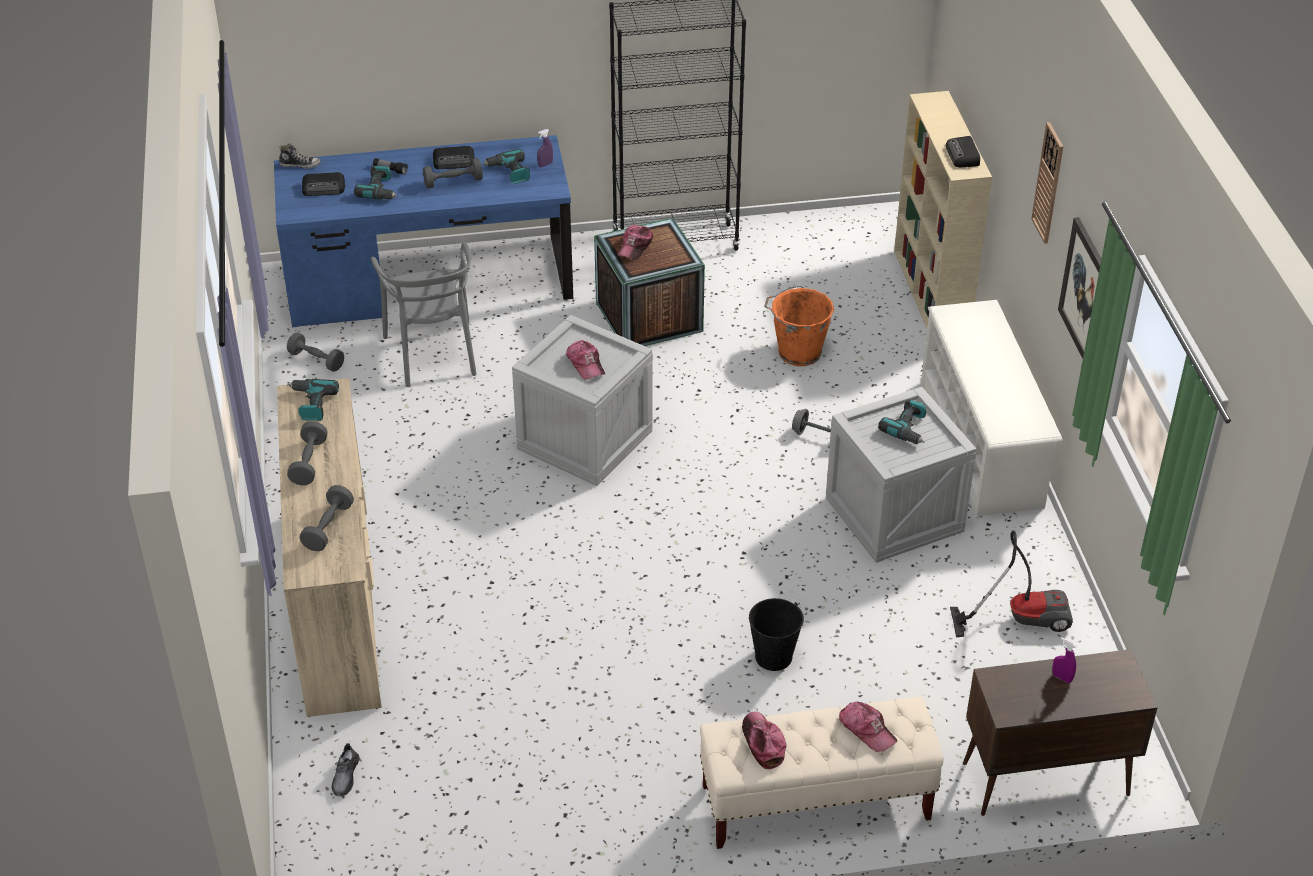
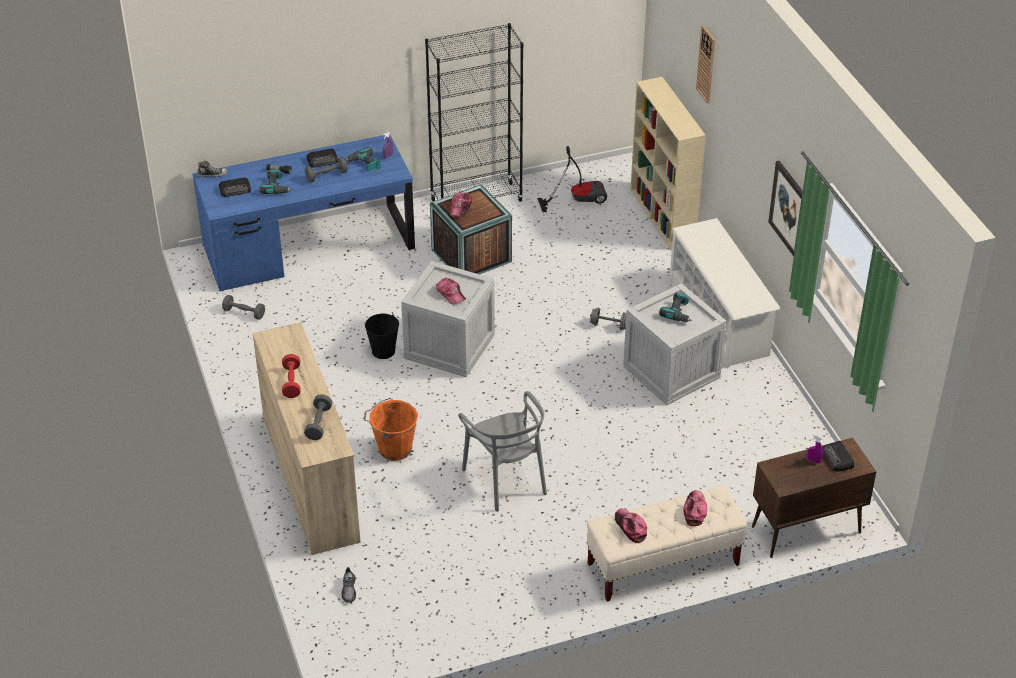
camera: 10 degrees left, 0 degrees up
power drill [287,379,339,421] -> none
grey dumbbell [287,421,328,485] -> red dumbbell [282,354,301,398]
grey chair [371,242,477,387] -> grey chair moved to [458,391,547,512]
black bucket [749,598,804,671] -> black bucket moved to [365,314,399,359]
orange bucket [764,286,834,366] -> orange bucket moved to [363,398,418,461]
cap [839,702,898,752] -> cap turned 120 degrees counterclockwise [684,490,707,526]
radio [946,136,980,167] -> radio moved to [822,441,854,472]
vacuum cleaner [950,530,1073,637] -> vacuum cleaner moved to [537,146,607,213]
wall clock [1031,122,1063,244] -> wall clock moved to [696,25,715,104]

